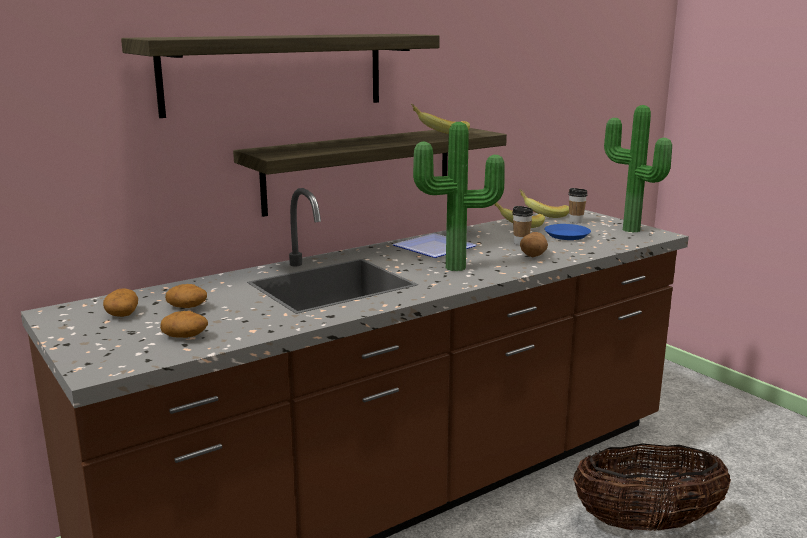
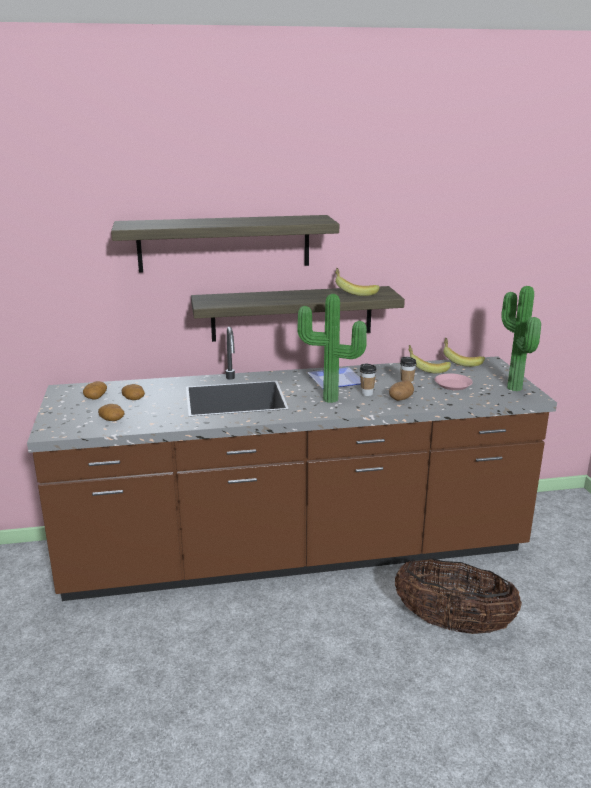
camera: 25 degrees right, 5 degrees up
blue plate [544,224,591,240] -> pink plate [435,374,473,390]
cup [568,188,588,223] -> cup moved to [360,364,377,396]

